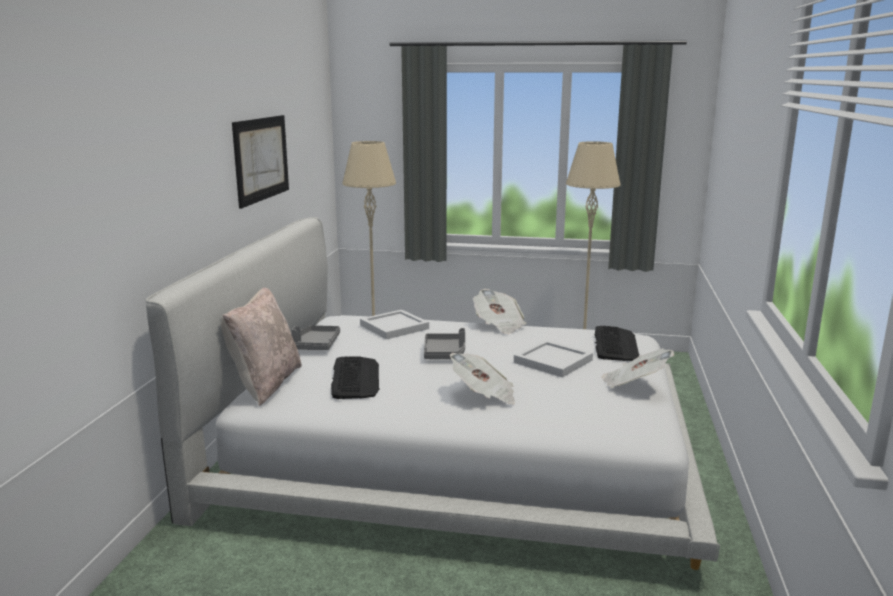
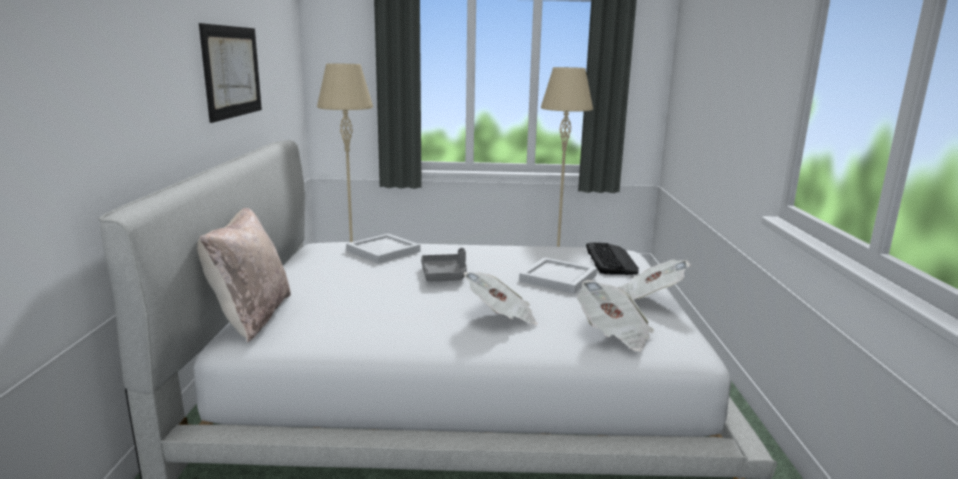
camera: 10 degrees left, 0 degrees up
grey tray [292,325,340,350] -> none
keyboard [331,356,380,399] -> none
newspaper [473,289,527,334] -> newspaper moved to [577,280,654,351]

